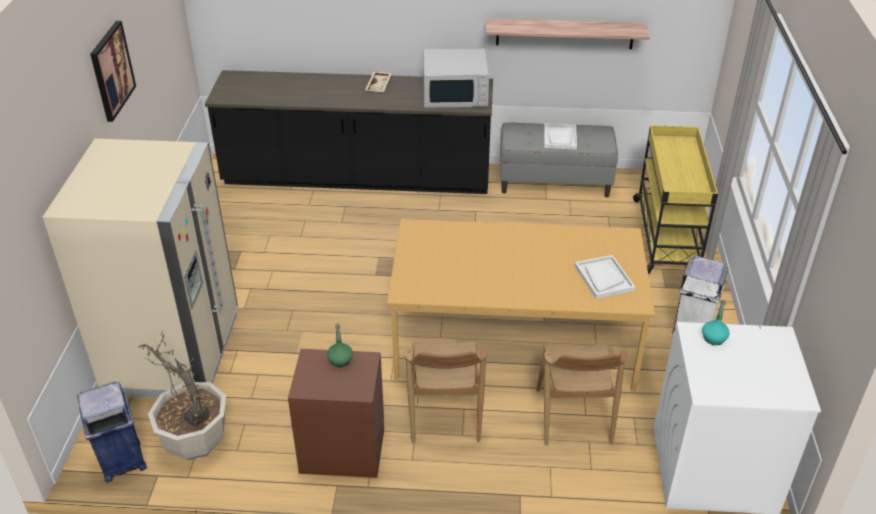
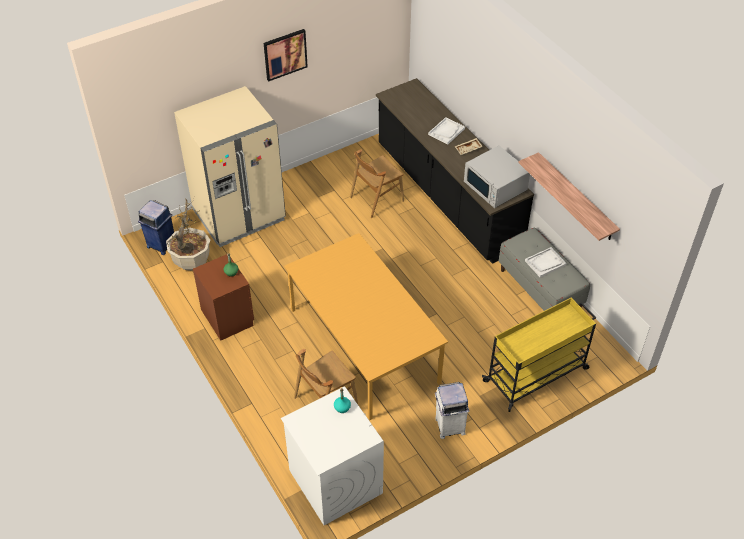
camera: 55 degrees right, 10 degrees up
brown chair [405,341,487,443] -> brown chair moved to [350,149,404,218]
white tray [574,255,635,299] -> white tray moved to [428,117,465,145]

